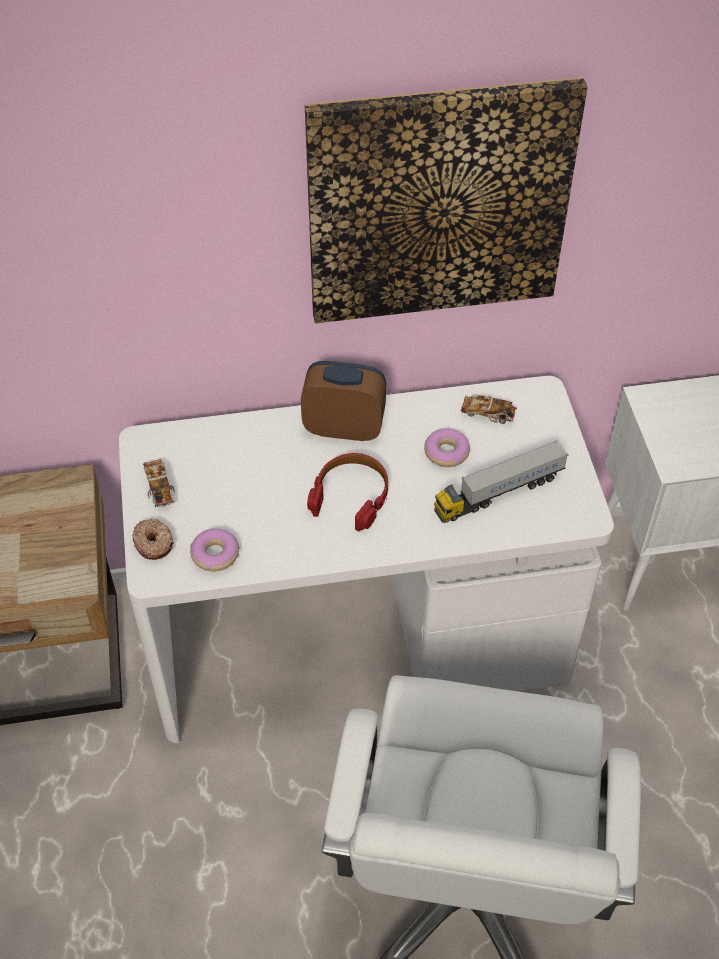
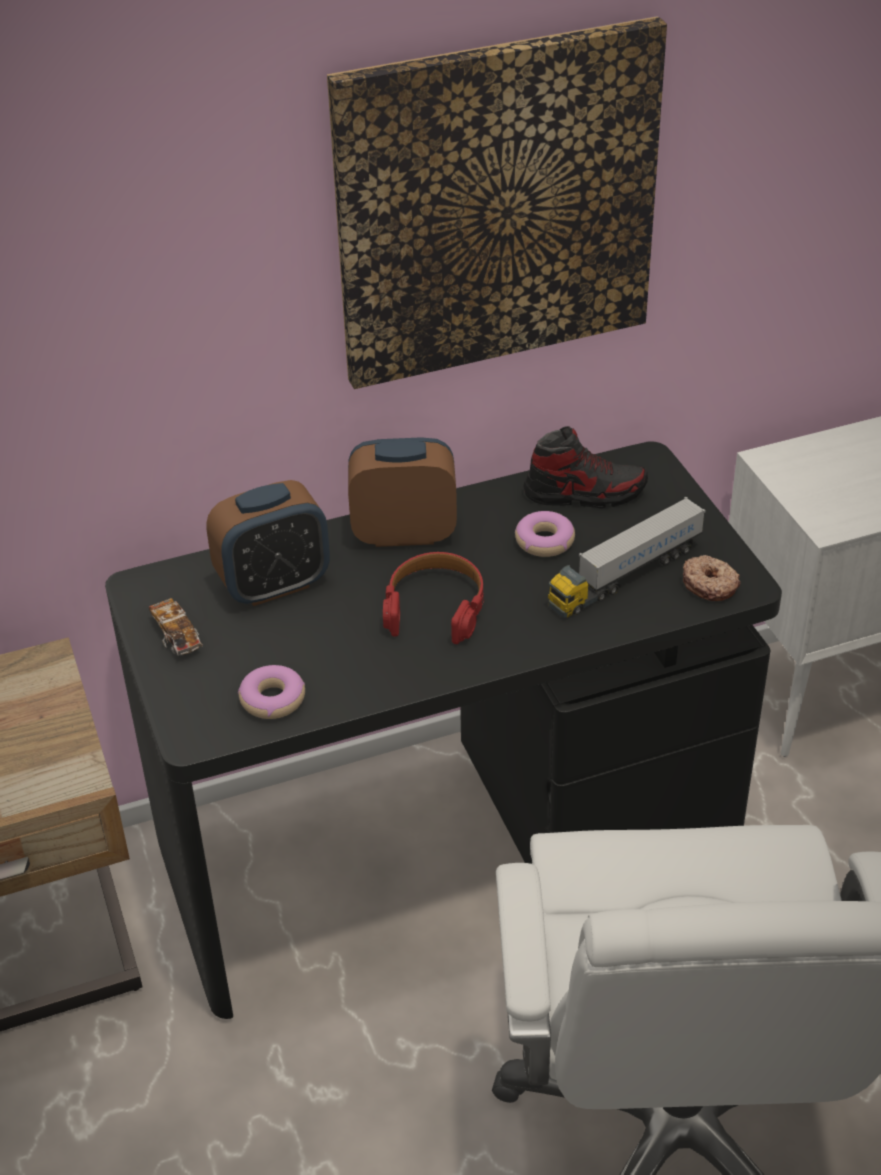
camera: 10 degrees left, 10 degrees down
white desk [119,376,614,743] -> black desk [105,441,782,1019]
donut [132,519,174,560] -> donut moved to [683,555,741,601]
toy car [461,395,517,424] -> shoe [523,426,648,508]
none -> alarm clock [206,480,330,606]

